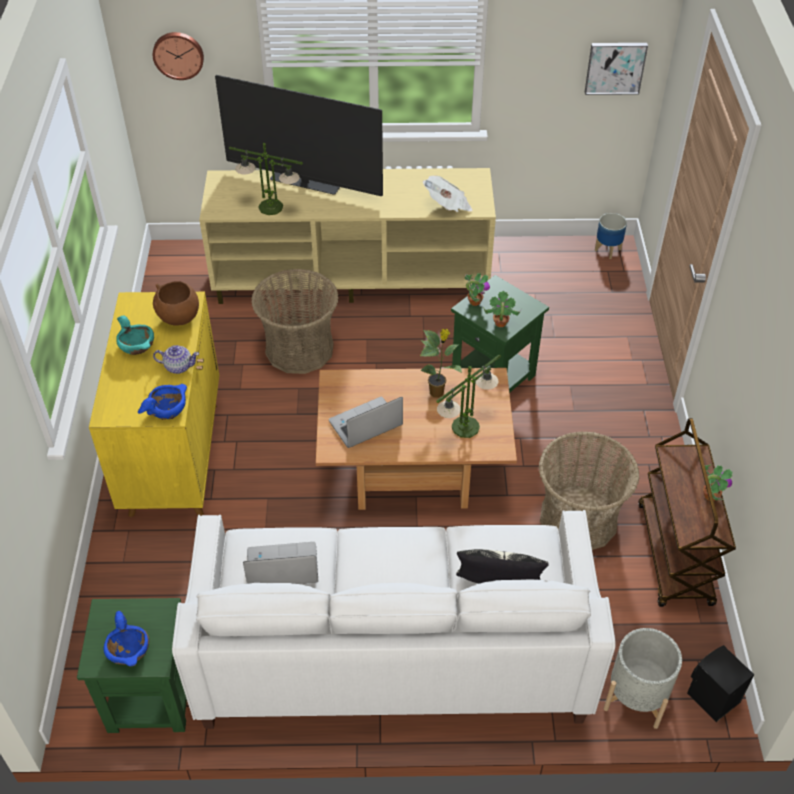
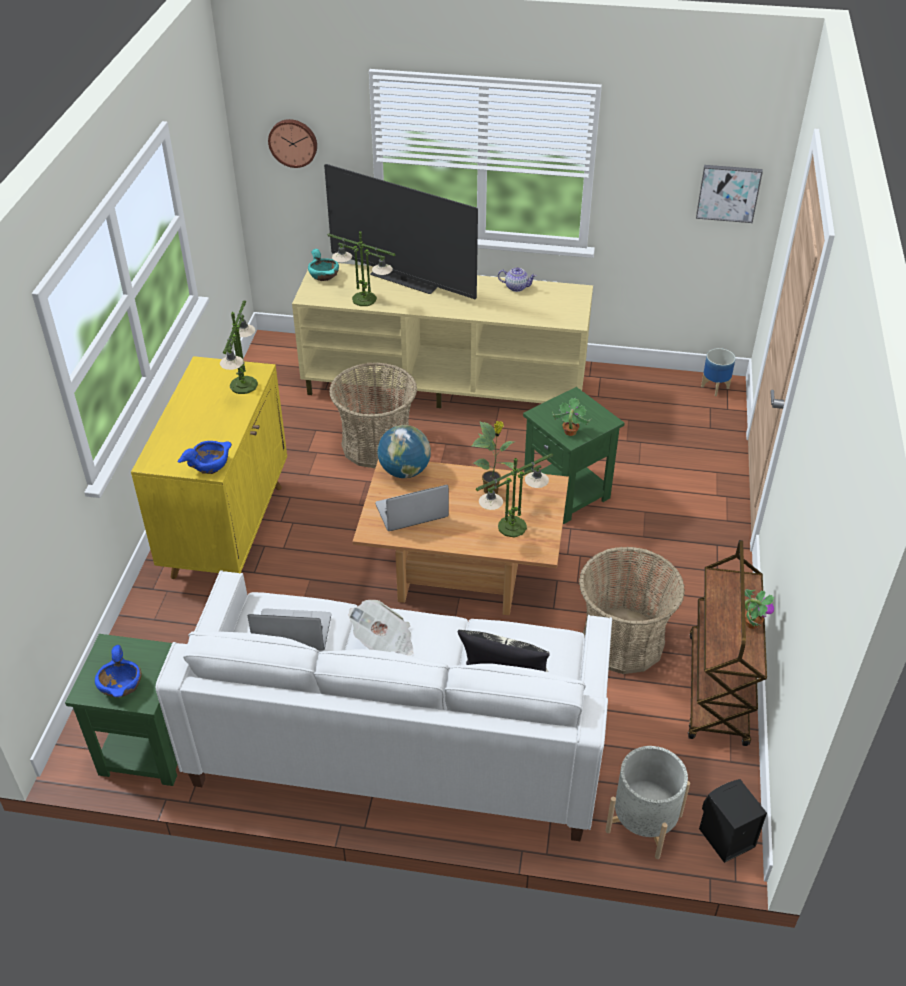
camera: 10 degrees right, 5 degrees down
turquoise bowl [116,315,154,355] -> turquoise bowl moved to [308,249,339,281]
brown bowl [153,281,199,326] -> table lamp [220,300,258,394]
teapot [153,345,199,374] -> teapot moved to [498,267,537,292]
newspaper [423,176,472,212] -> newspaper moved to [349,600,414,655]
potted plant [465,273,490,306] -> none
none -> globe [378,425,431,478]

